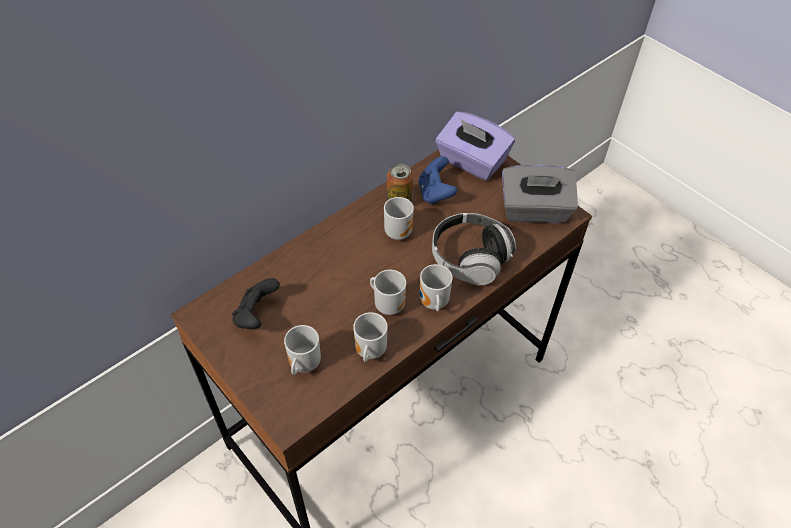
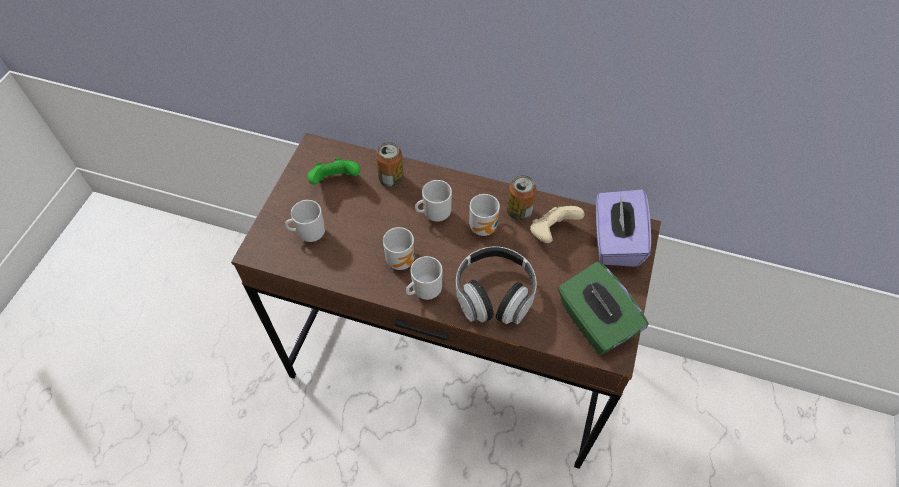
camera: 60 degrees right, 5 degrees up
black game controller [232,278,280,330] -> green game controller [307,158,361,185]
mug [353,312,388,362] -> mug moved to [415,180,452,222]
blue game controller [418,156,457,205] -> beige game controller [530,206,585,243]
grey tissue box [502,165,578,223] -> green tissue box [558,261,649,355]
none -> can [376,142,404,187]

